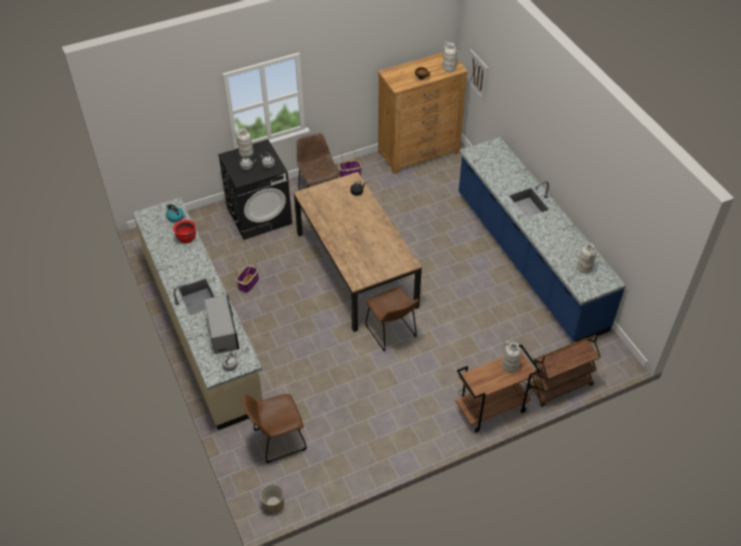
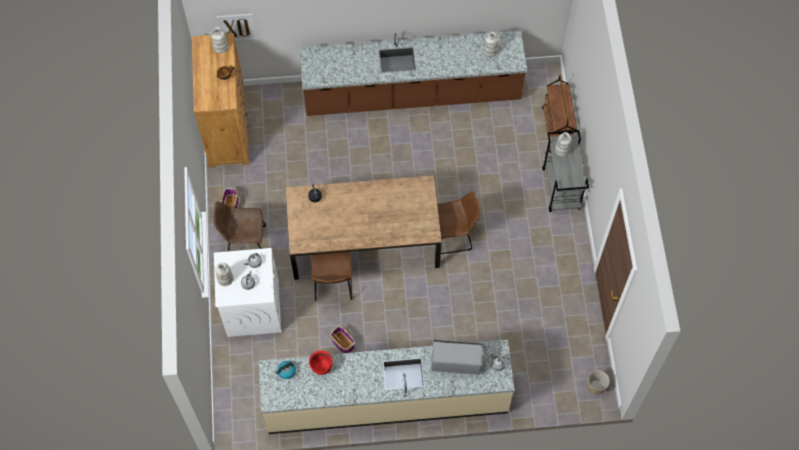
camera: 70 degrees left, 15 degrees up
black washing machine [218,139,292,240] -> white washing machine [214,248,281,337]
brown chair [242,394,307,463] -> brown chair moved to [311,252,352,301]
brown cart [456,344,541,433] -> grey cart [542,130,589,212]
blue counter [459,137,626,342] -> brown counter [300,30,527,116]

